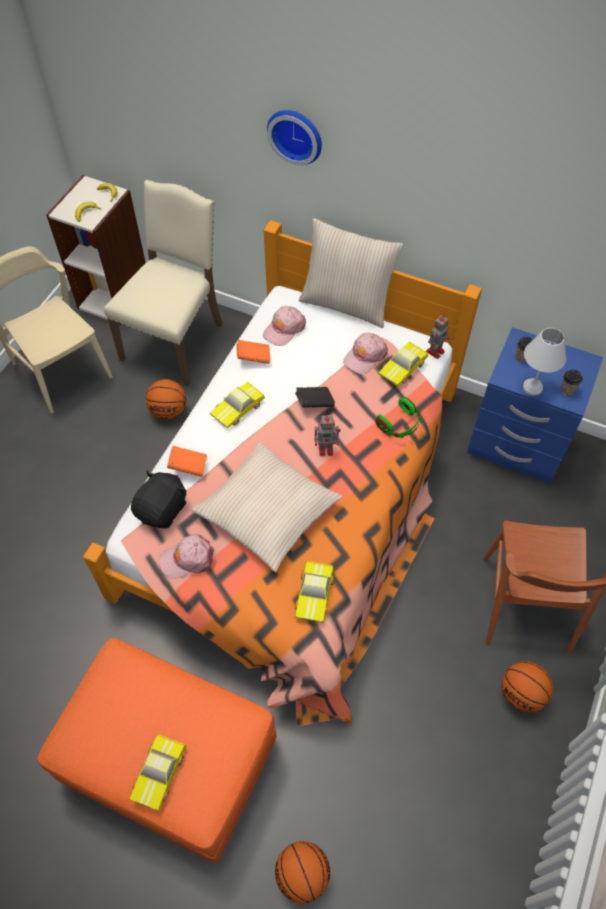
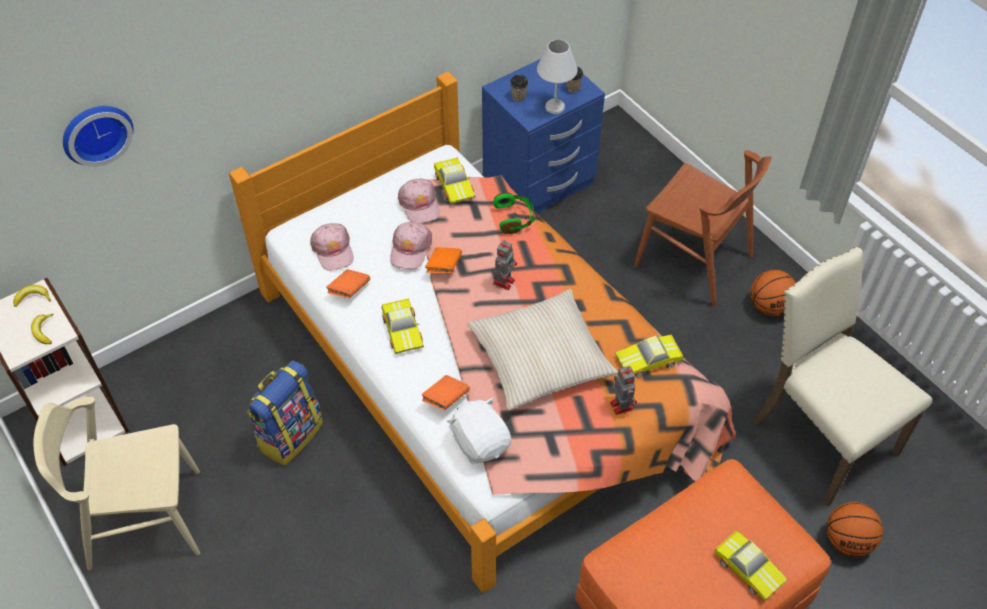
camera: 60 degrees left, 5 degrees down
beige chair [104,180,223,386] -> beige chair moved to [753,247,932,507]
black plush toy [131,471,187,529] -> white plush toy [447,397,511,465]
basketball [146,379,186,419] -> backpack [247,361,323,466]
pink cap [159,534,216,579] -> pink cap moved to [390,222,432,269]
wall clock [267,110,322,165] -> wall clock moved to [63,106,134,167]
toy car [294,561,334,623] -> toy car turned 120 degrees clockwise [615,335,683,377]
black book [295,387,335,408] -> orange book [425,247,462,273]
beige pillow [299,218,403,328] -> none
toy robot [426,315,450,359] -> toy robot moved to [610,366,637,415]

